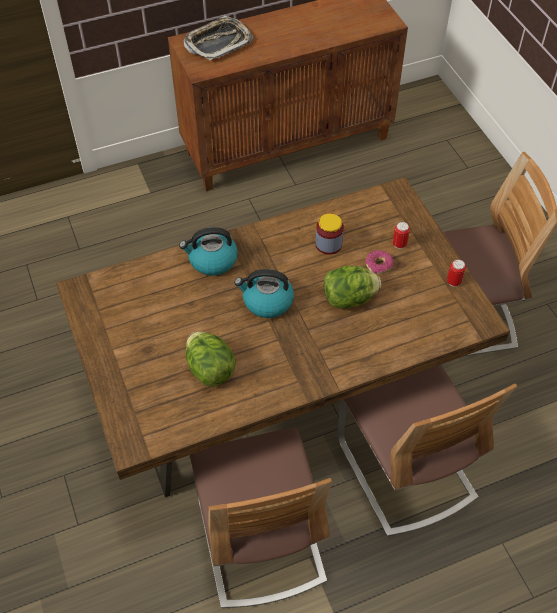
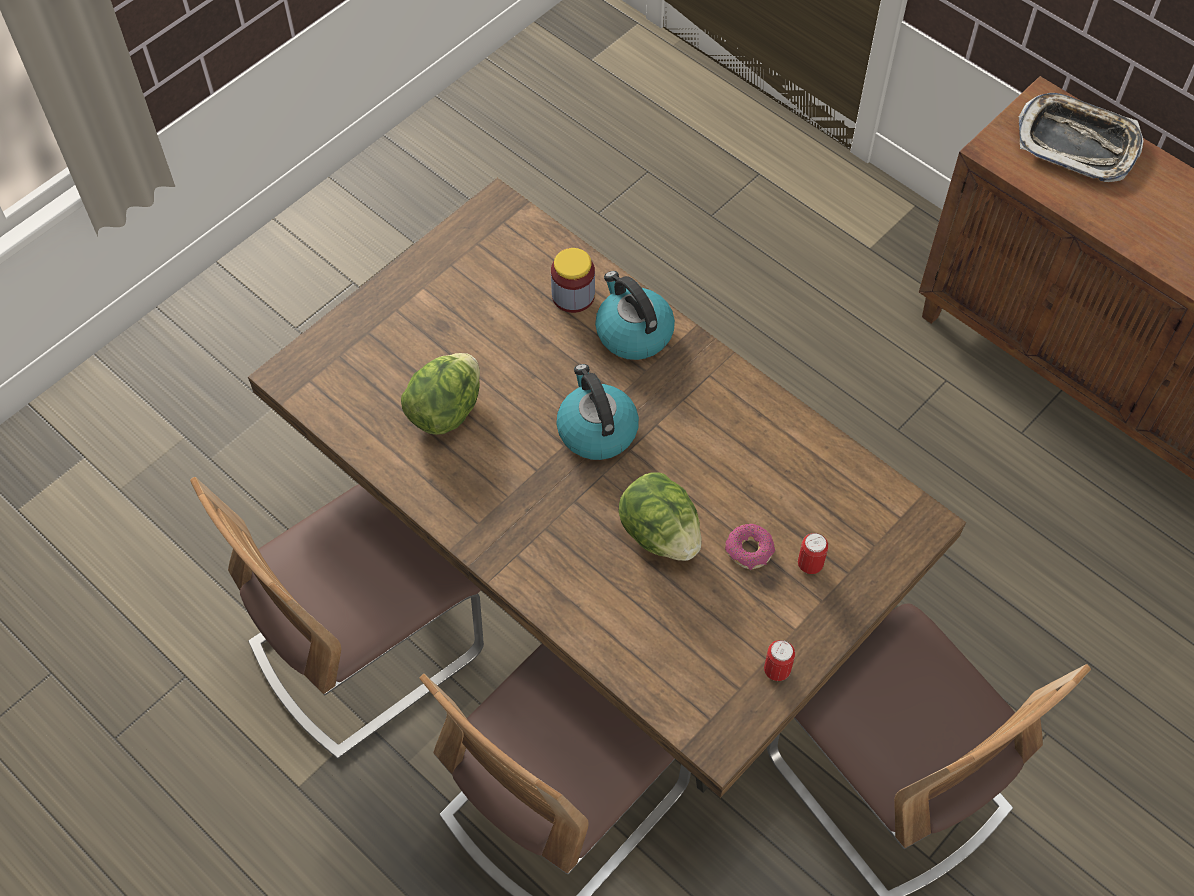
camera: 65 degrees right, 5 degrees up
jar [315,213,344,255] -> jar moved to [551,248,595,313]

